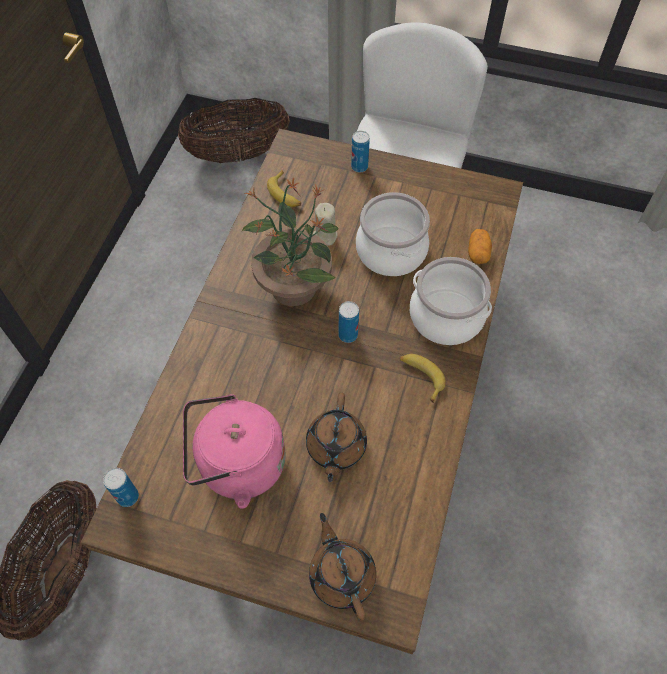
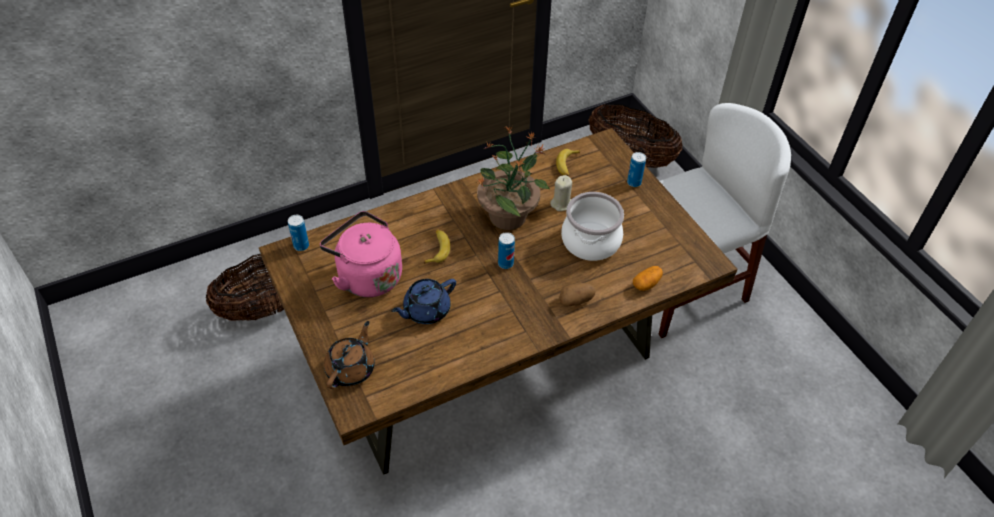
camera: 45 degrees right, 10 degrees down
brown teapot [306,393,367,482] -> blue teapot [391,279,456,324]
banana [400,354,446,403] -> banana moved to [424,230,450,264]
cooking pot [410,257,492,345] -> potato [559,283,595,306]

